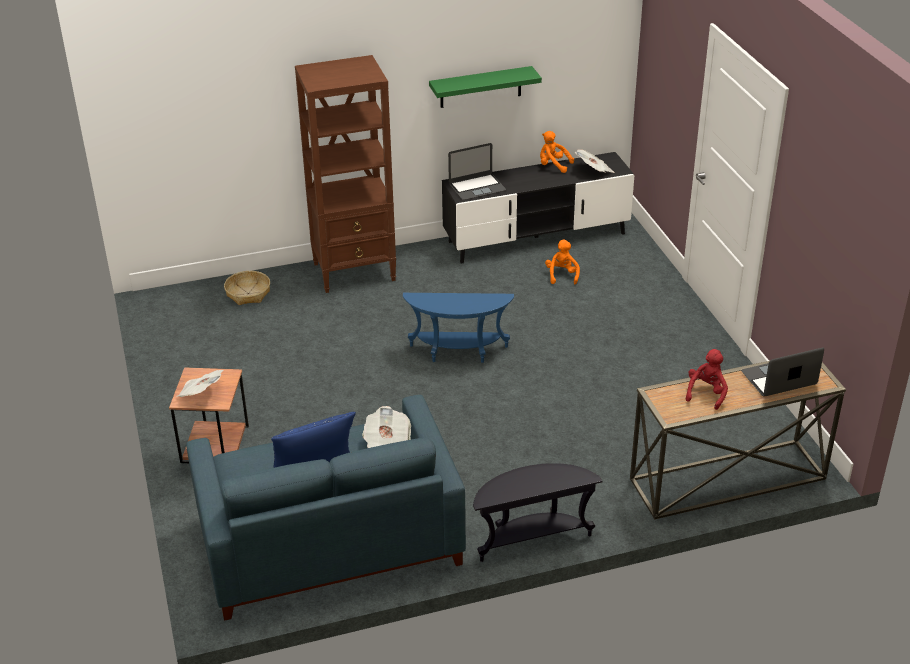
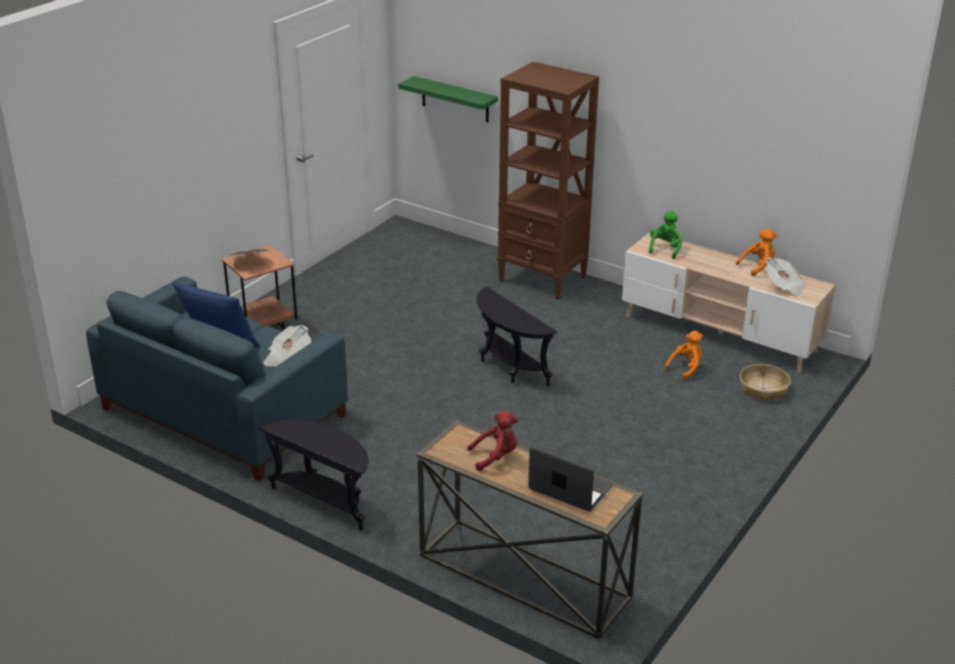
camera: 50 degrees right, 5 degrees down
basket [224,271,270,305] -> basket moved to [739,364,791,402]
blue side table [403,293,514,363] -> black side table [476,287,558,386]
green shelf [429,66,542,108] -> green shelf moved to [398,76,498,122]
black tv stand [442,152,634,264] -> beige tv stand [622,232,835,373]
laptop [448,143,506,200] -> green plush toy [649,210,682,259]
orange plush toy [540,131,574,173] -> orange plush toy turned 75 degrees clockwise [736,229,777,276]

